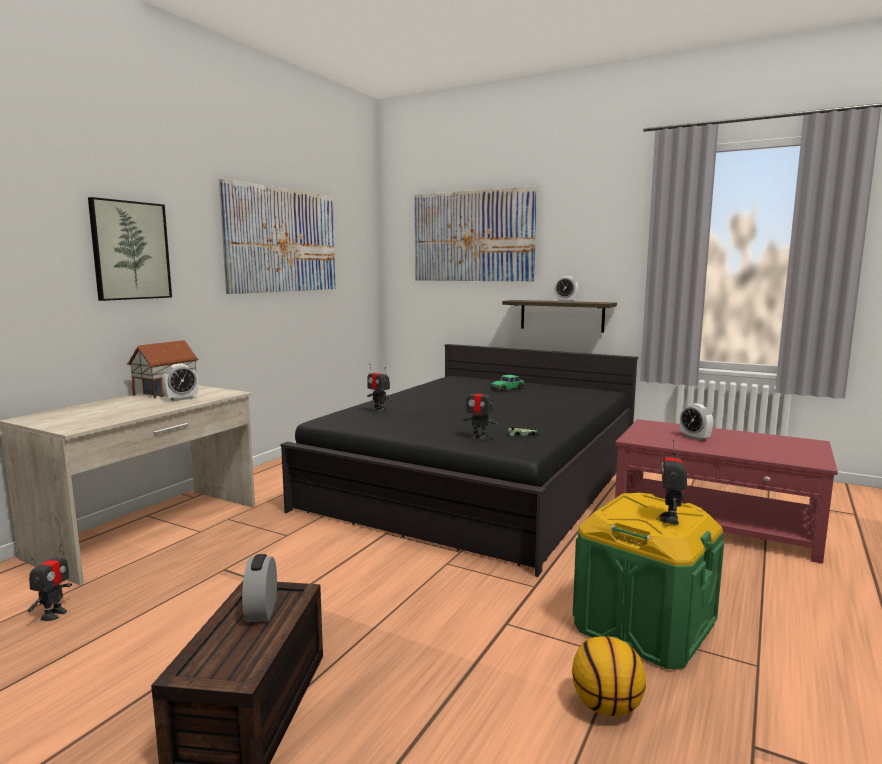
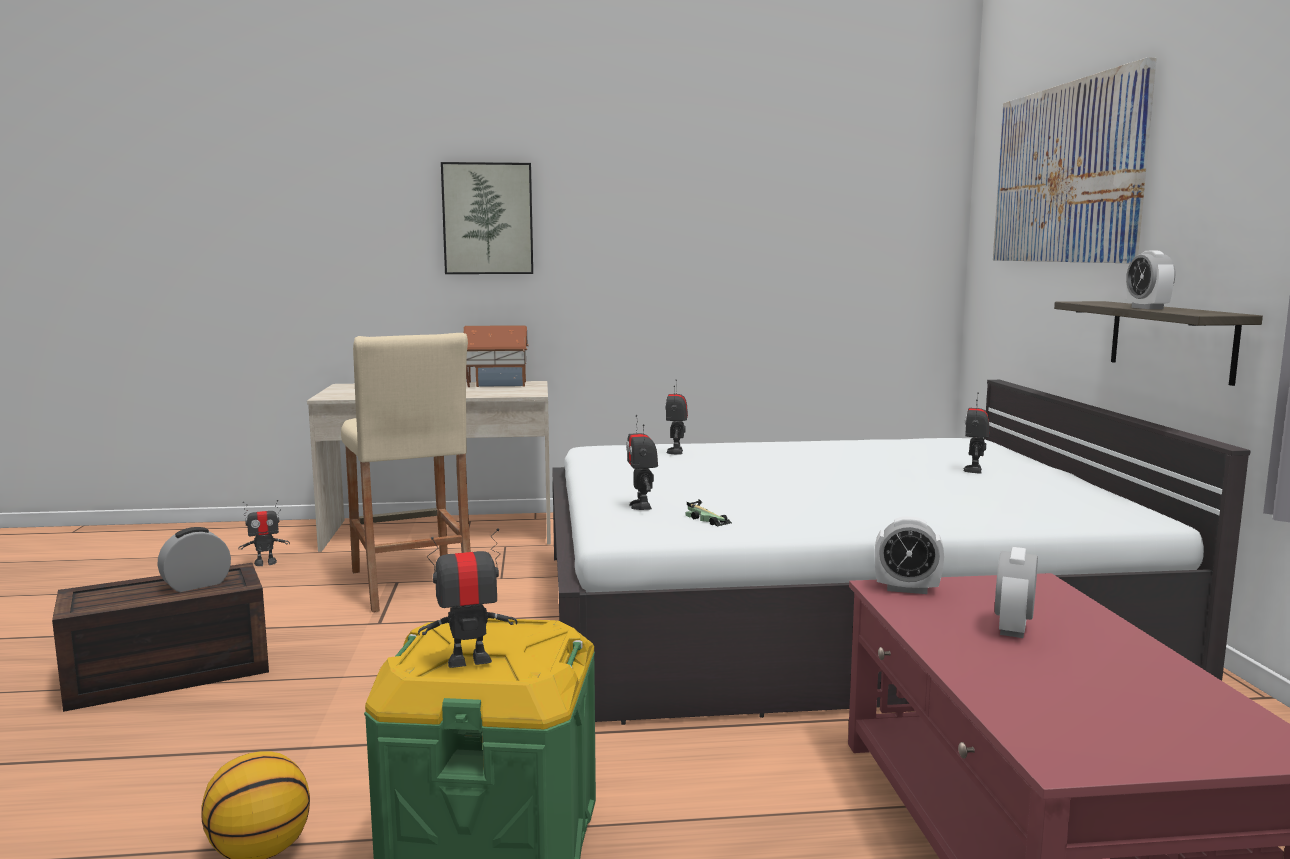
camera: 55 degrees right, 0 degrees up
alarm clock [162,364,199,401] -> alarm clock moved to [875,516,944,594]
picture [219,179,336,294] -> none
black bed [280,344,638,577] -> white bed [552,380,1251,725]
toy car [490,375,525,392] -> toy robot [963,392,989,474]
none -> beige stool [341,333,471,612]

